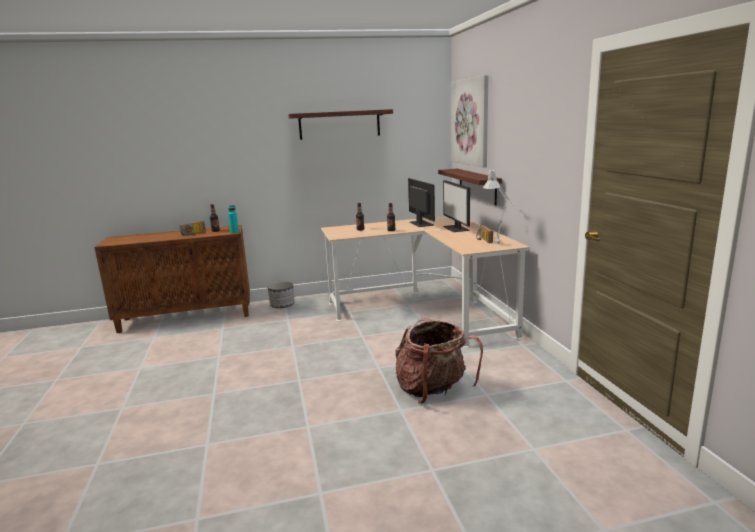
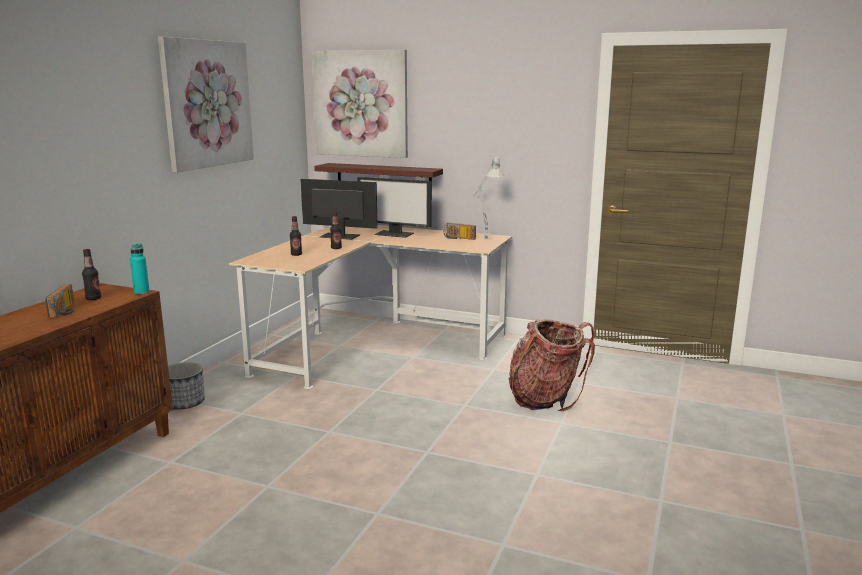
camera: 55 degrees left, 0 degrees up
shelf [288,109,393,140] -> picture [158,36,254,173]

